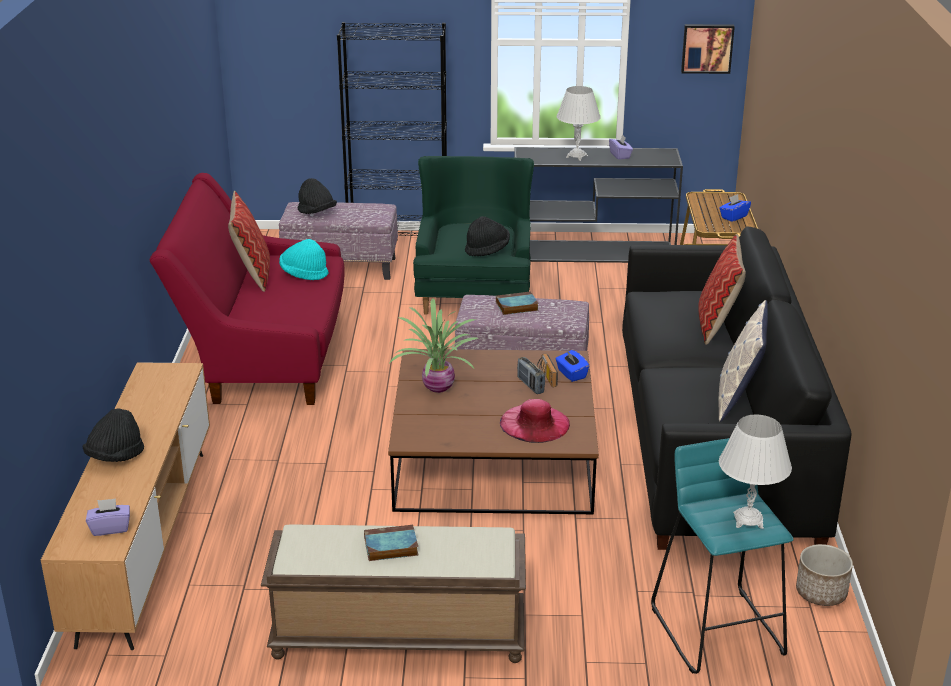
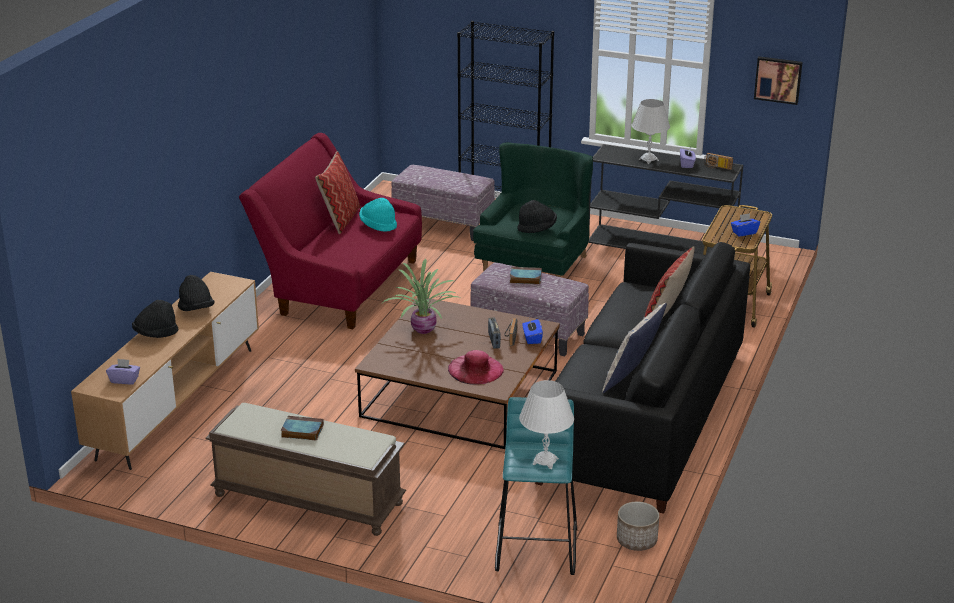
camera: 20 degrees right, 0 degrees up
black hat [297,178,337,214] -> black hat moved to [178,275,215,311]
none -> radio [704,153,733,170]

